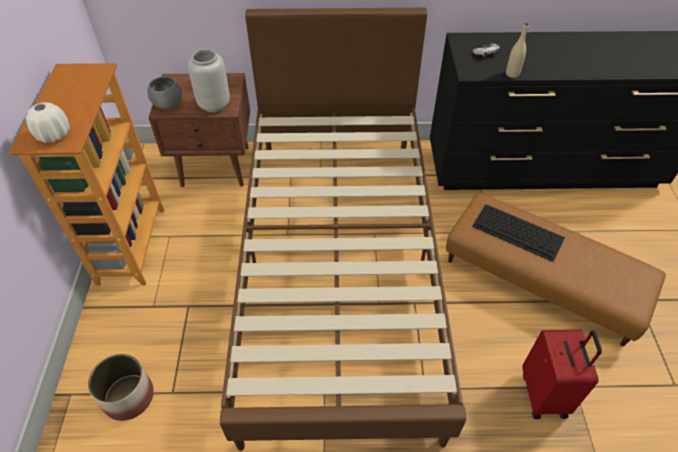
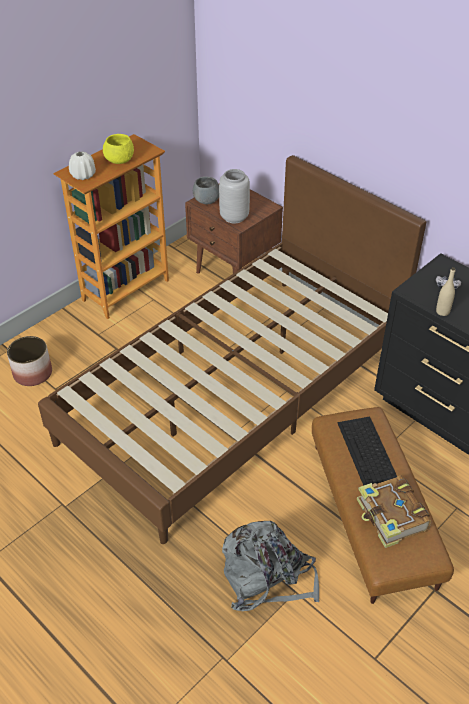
camera: 45 degrees right, 5 degrees down
red suitcase [522,330,602,419] -> grey backpack [222,521,319,611]
none -> yellow bowl [103,134,134,164]
none -> book [357,475,431,548]

